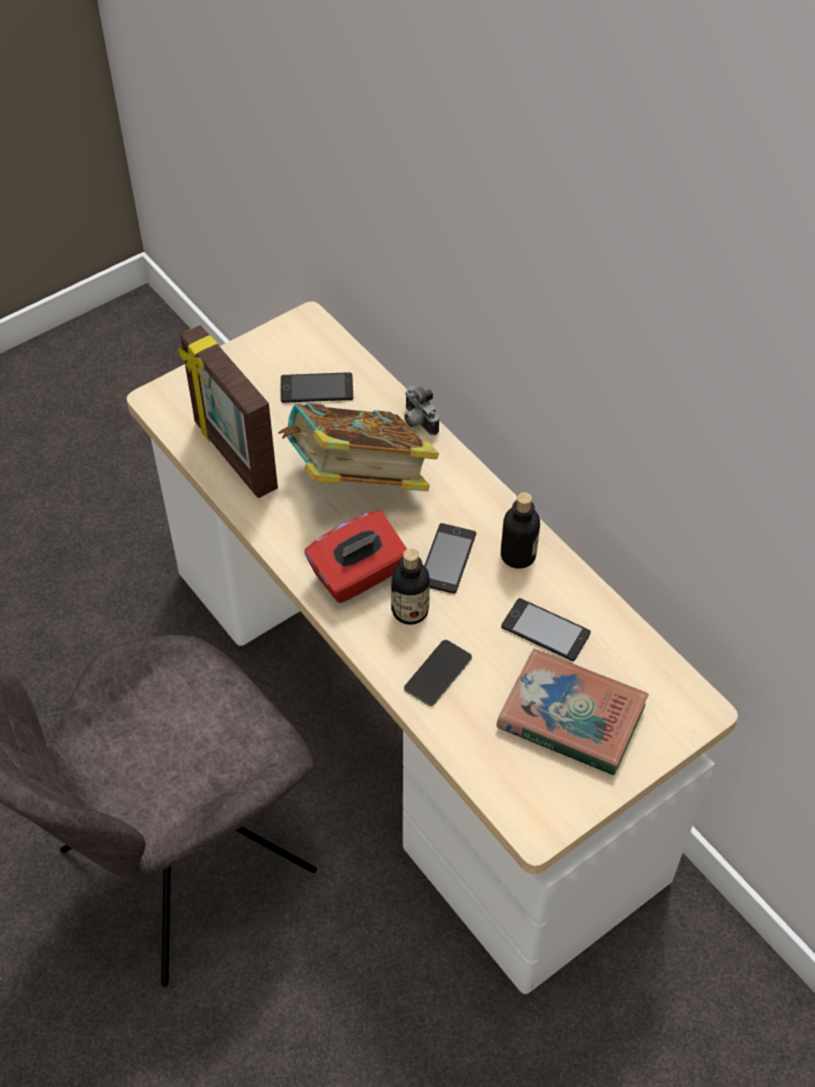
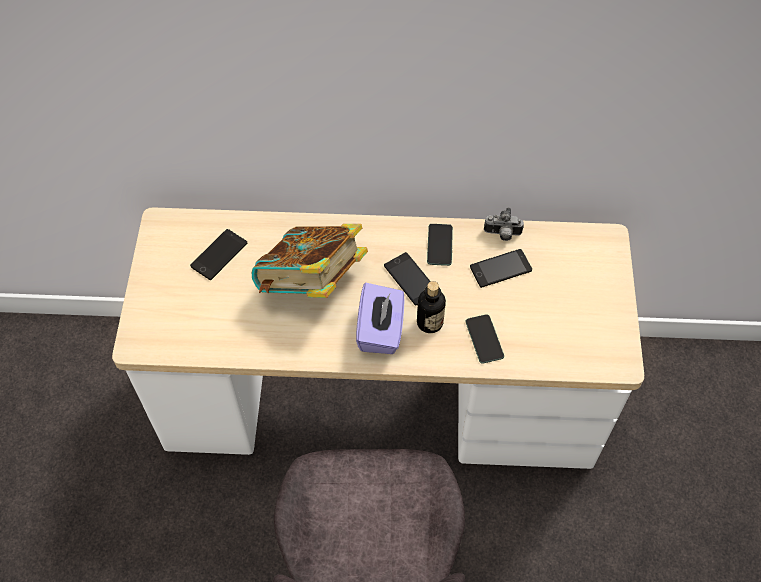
camera: 50 degrees left, 5 degrees up
picture frame [178,325,278,498] -> none
red tissue box [305,510,407,603] -> purple tissue box [356,283,405,354]
camera [404,386,439,435] -> camera moved to [484,207,524,241]
book [497,649,649,775] -> none
bottle [501,492,540,569] -> phone [427,224,453,266]

